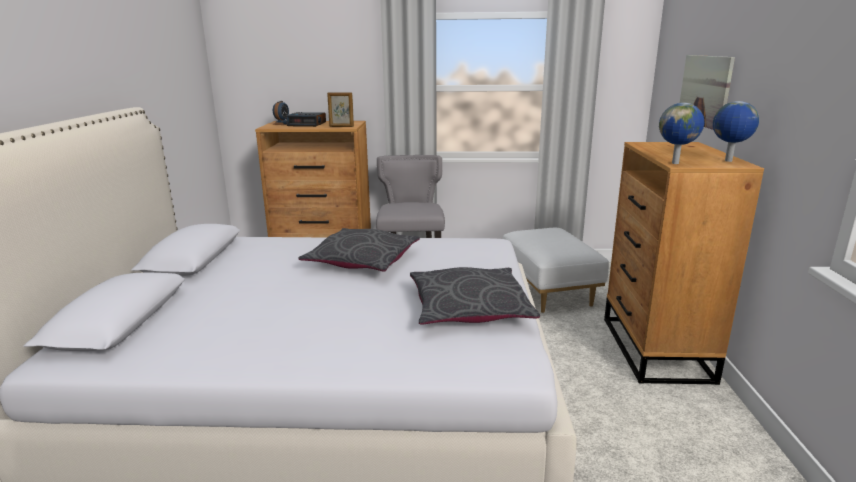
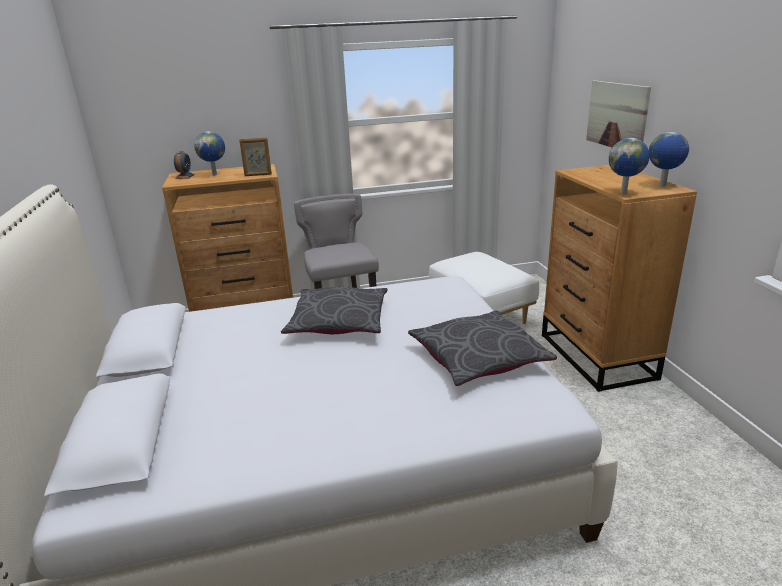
camera: 15 degrees left, 5 degrees up
alarm clock [286,112,326,127] -> globe [194,131,225,176]

